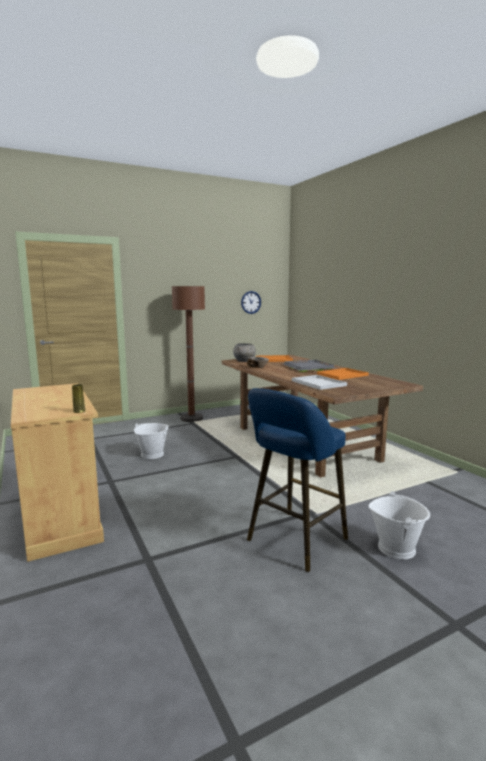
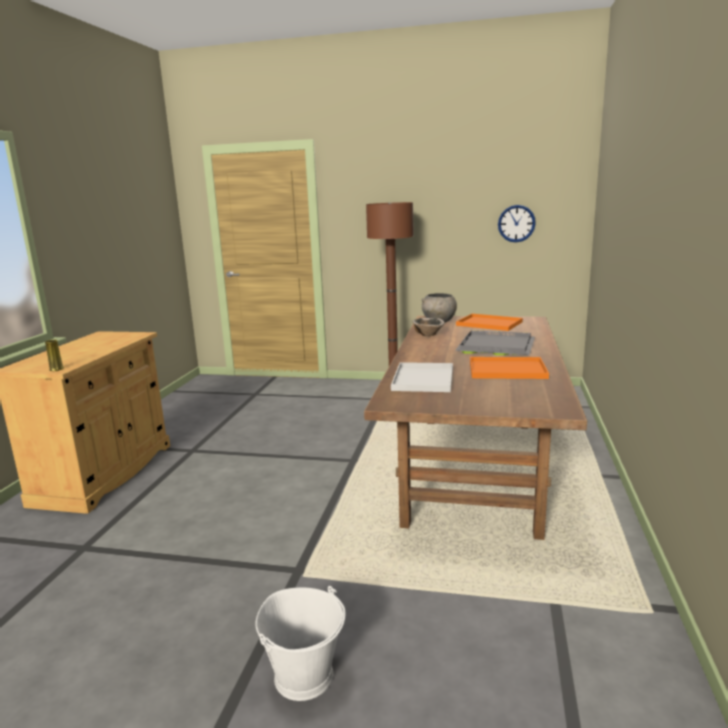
camera: 40 degrees right, 5 degrees up
white bucket [134,423,169,459] -> none
blue stool [247,388,348,572] -> none

